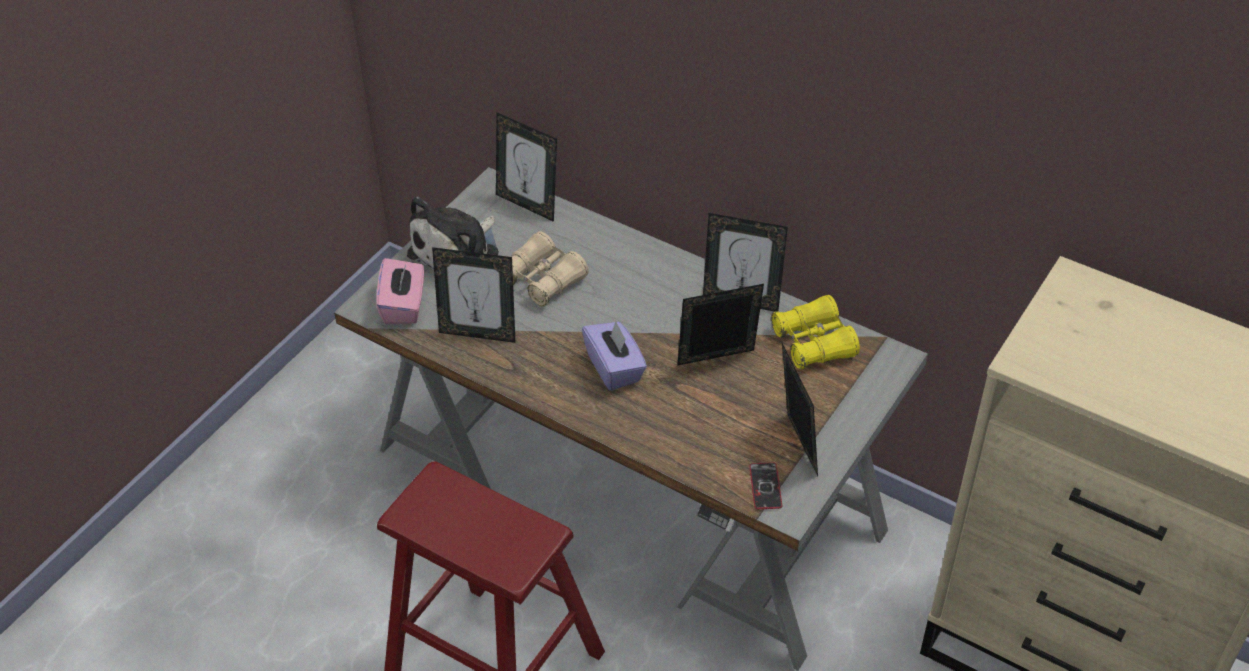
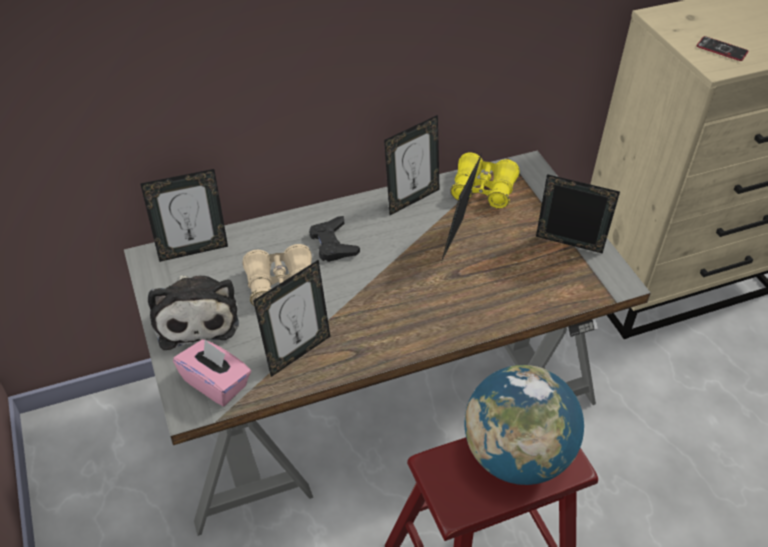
camera: 55 degrees left, 0 degrees up
purple tissue box [582,321,647,391] -> none
phone [749,463,782,509] -> phone moved to [697,36,749,61]
none -> black game controller [309,216,360,262]
none -> globe [465,365,584,485]

